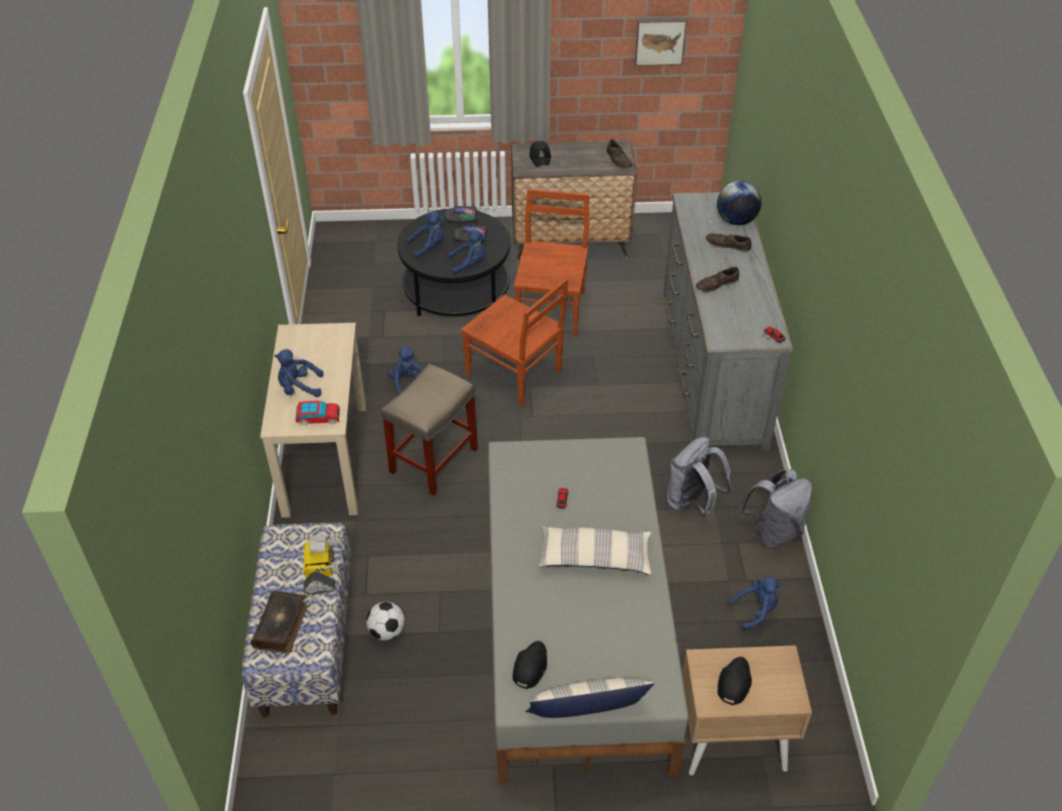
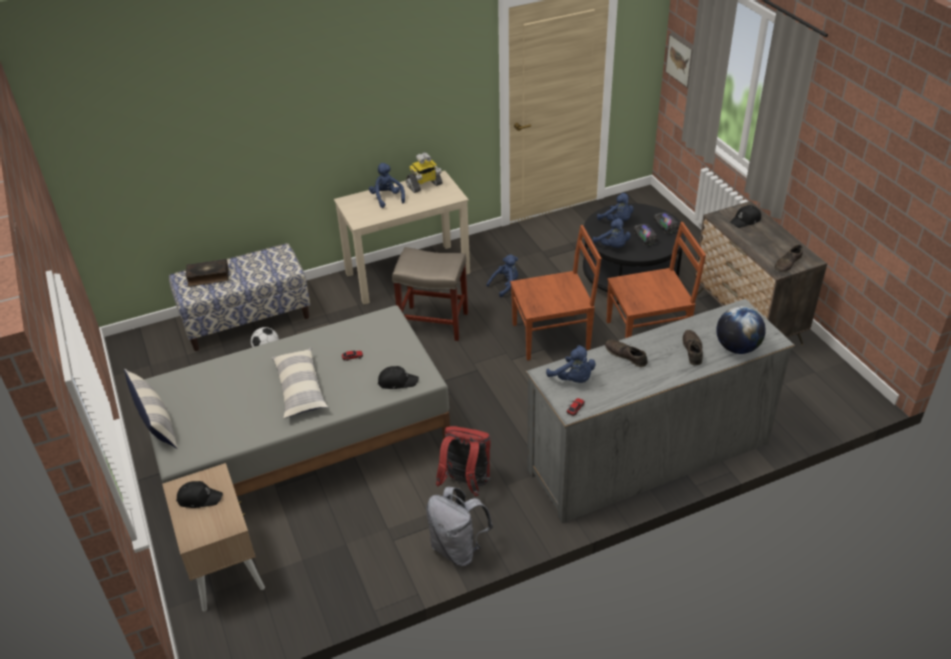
camera: 70 degrees right, 5 degrees down
toy car [295,401,340,425] -> none
toy robot [304,535,338,594] -> toy robot moved to [406,153,443,193]
brown chair [461,278,568,406] -> brown chair turned 120 degrees counterclockwise [510,225,601,360]
black cap [512,641,547,689] -> black cap moved to [378,366,419,389]
picture [635,18,687,66] -> picture moved to [665,33,693,88]
grey backpack [667,437,733,517] -> red backpack [436,426,490,496]
blue plush toy [729,577,782,630] -> blue plush toy moved to [546,345,596,383]

